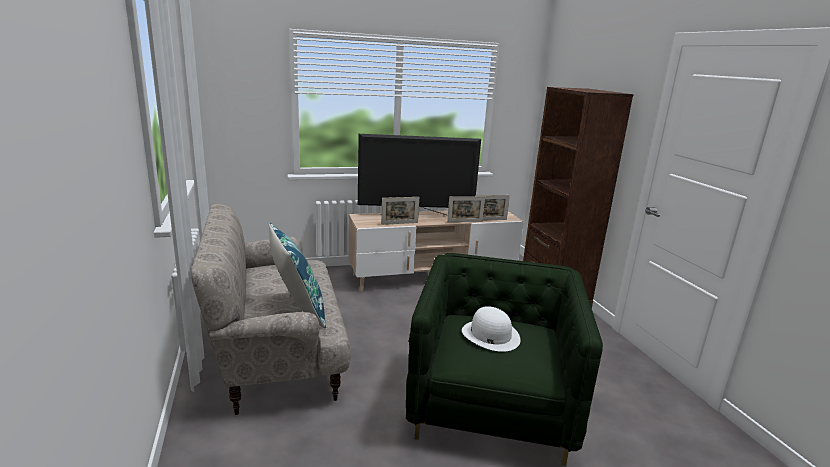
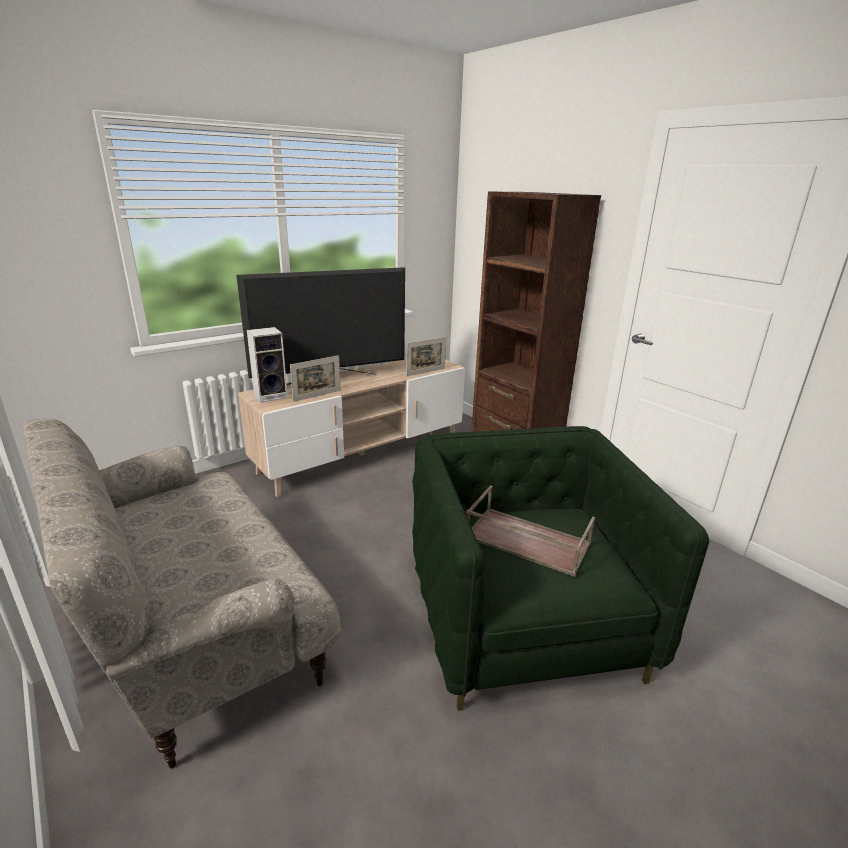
camera: 20 degrees left, 5 degrees up
blue pillow [269,223,326,328] -> none
picture frame [447,196,485,223] -> none
white hat [462,306,520,352] -> brown tray [466,485,595,577]
none -> speaker [247,327,288,403]

